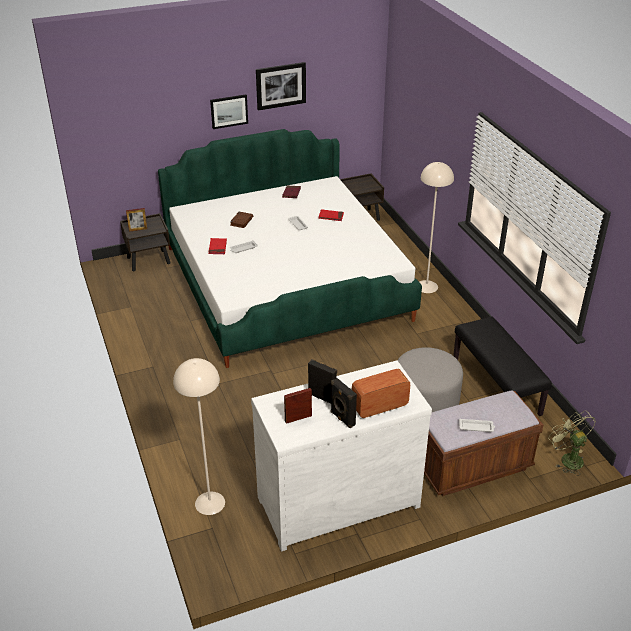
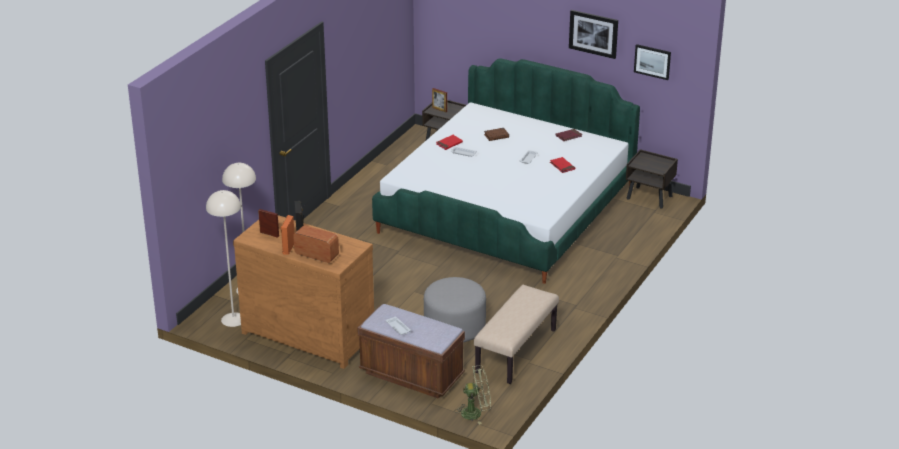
camera: 50 degrees right, 5 degrees down
picture [210,94,248,129] -> picture moved to [634,44,671,80]
white dresser [251,360,432,551] -> brown dresser [233,215,374,369]
black speaker [331,378,357,429] -> orange speaker [281,215,294,255]
beige floor lamp [419,162,454,293] -> beige floor lamp moved to [206,190,241,327]
black bench [453,316,552,416] -> beige bench [474,285,559,384]
green fan [548,410,596,476] -> green fan turned 60 degrees clockwise [456,365,491,424]

